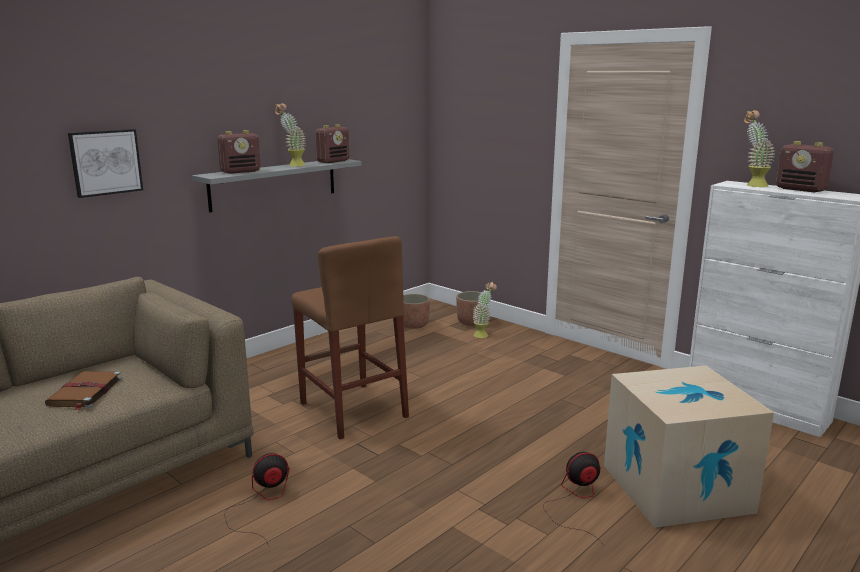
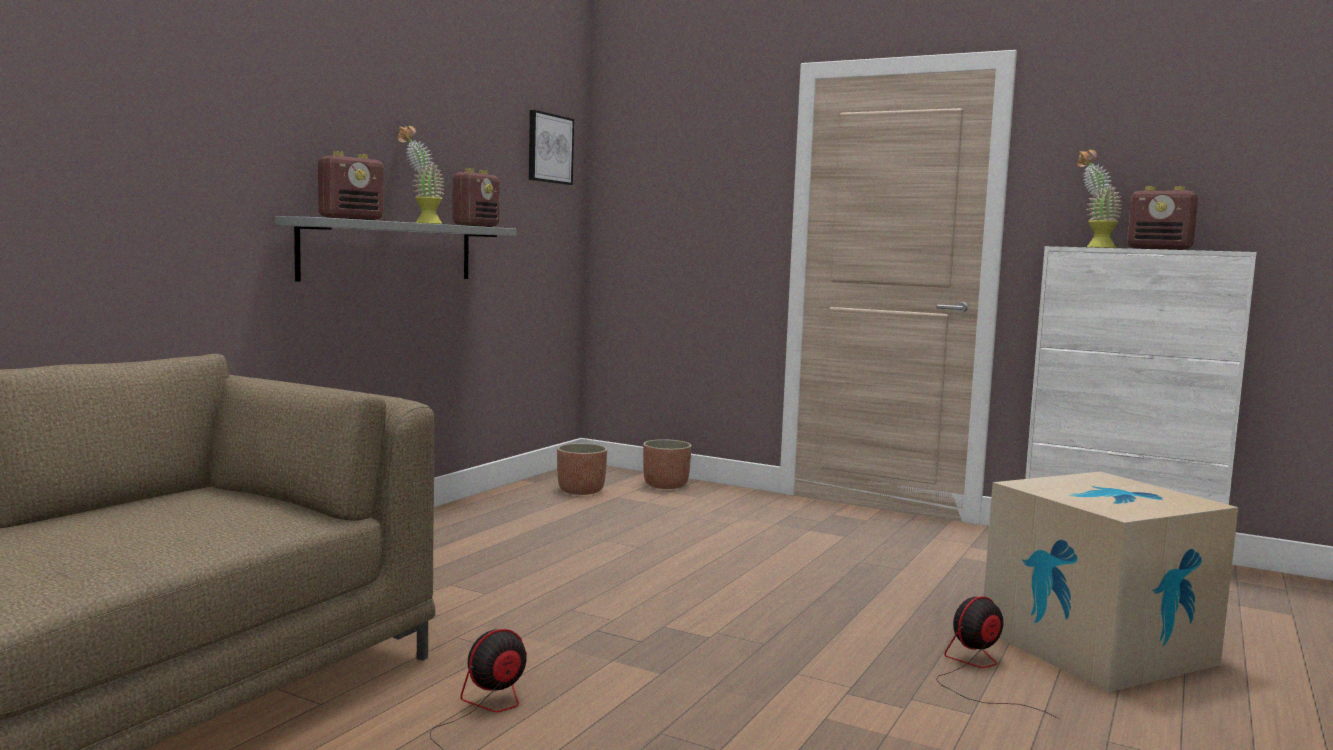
camera: 15 degrees left, 10 degrees down
brown book [45,371,122,411] -> none
picture [68,129,143,198] -> picture moved to [529,110,574,185]
brown stool [292,236,409,439] -> none
potted plant [473,282,497,338] -> none

